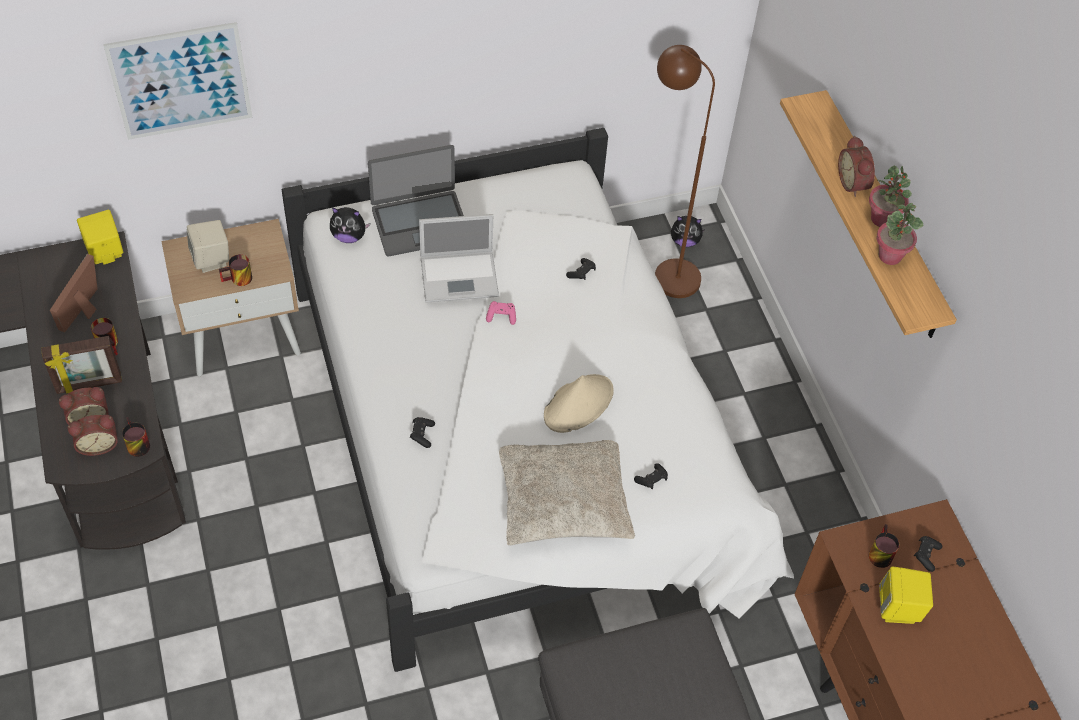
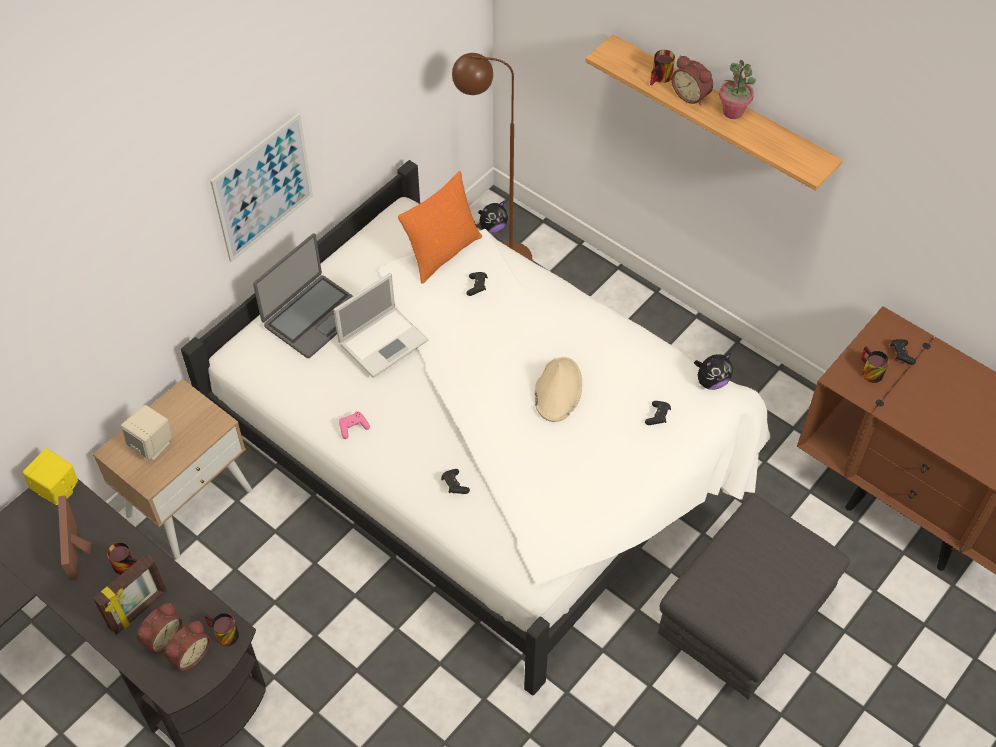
camera: 30 degrees left, 0 degrees up
picture [103,22,252,140] -> picture moved to [210,113,313,262]
mug [219,254,252,286] -> mug moved to [650,50,675,86]
plush toy [330,207,371,243] -> plush toy moved to [694,353,733,390]
pink game controller [486,301,516,325] -> pink game controller moved to [339,411,370,439]
beige pillow [499,440,635,545] -> none
potted plant [876,203,923,265] -> none
yellow speaker [879,566,933,624] -> none
none -> orange pillow [398,171,482,284]

